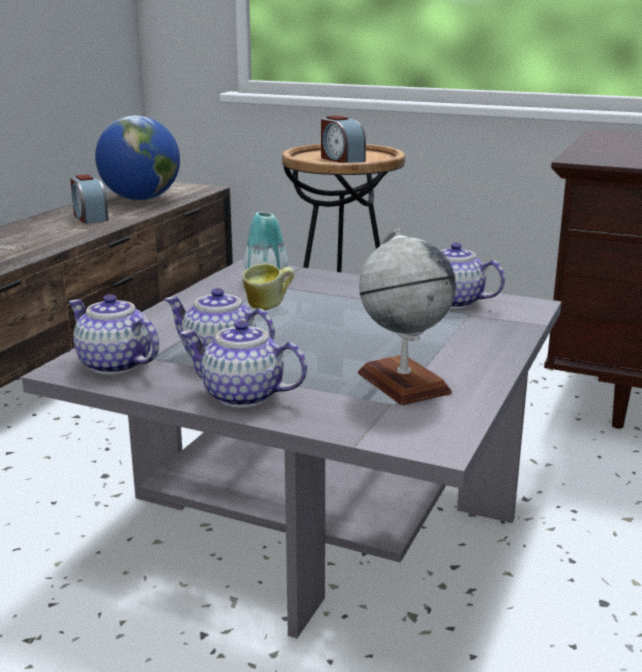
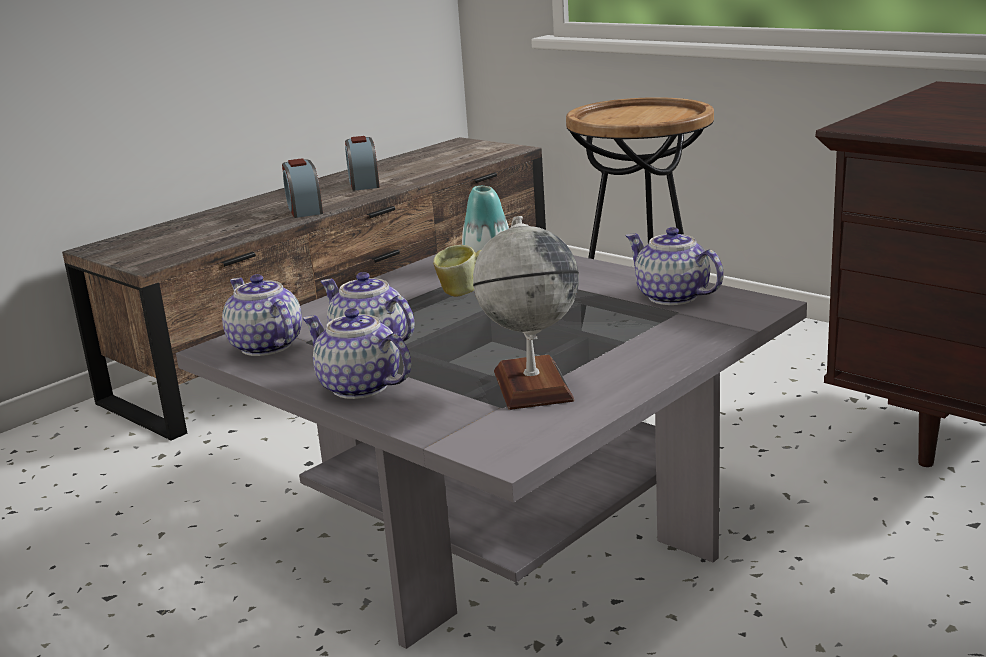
camera: 20 degrees right, 0 degrees up
globe [95,116,180,200] -> none
alarm clock [321,115,366,163] -> alarm clock moved to [282,158,323,218]

